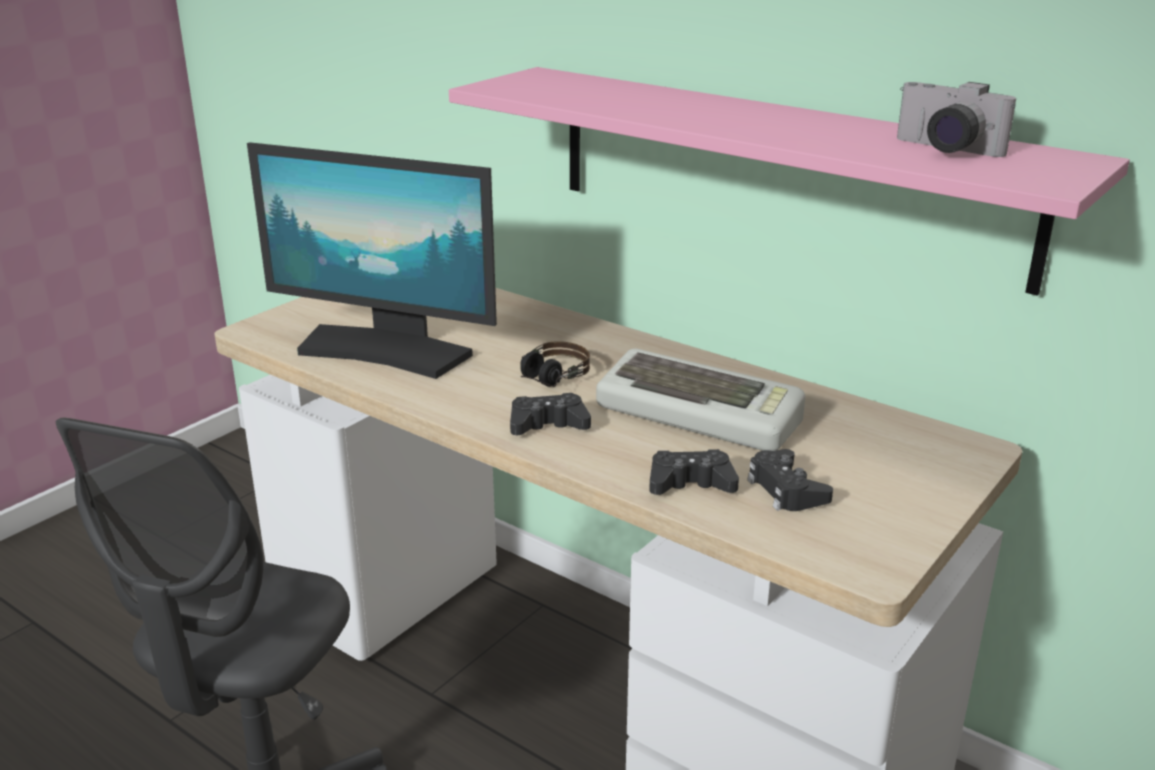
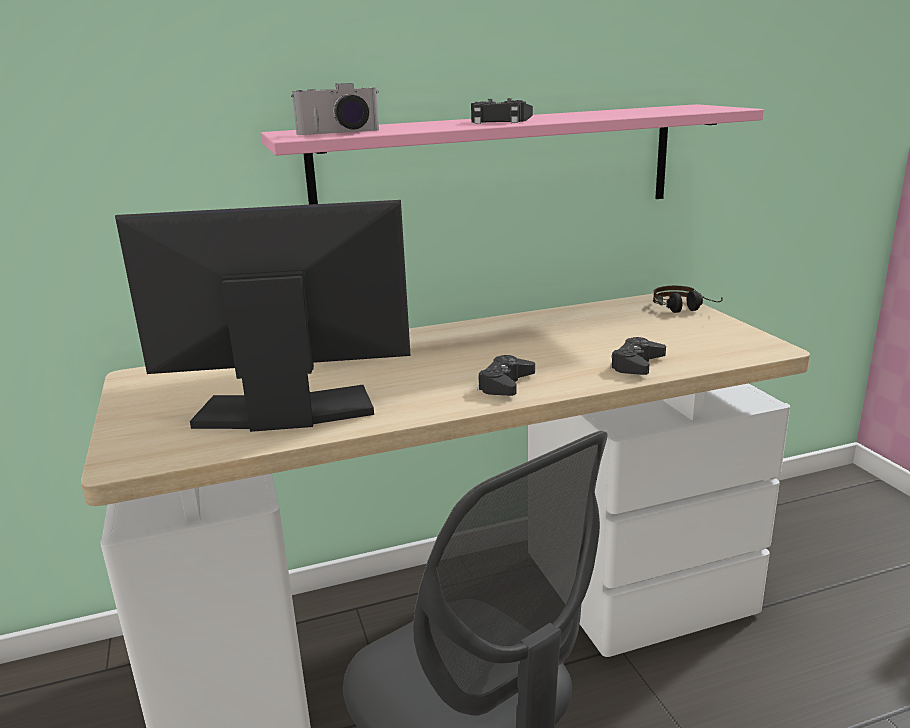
camera: 55 degrees left, 5 degrees down
monitor [247,142,497,379] -> monitor turned 150 degrees counterclockwise [115,200,411,432]
headphones [520,341,590,387] -> headphones moved to [653,286,723,313]
keyboard [596,349,805,451] -> none
black game controller [747,449,833,511] -> black game controller moved to [471,98,533,124]
camera [897,82,1016,157] -> camera moved to [291,83,379,135]

